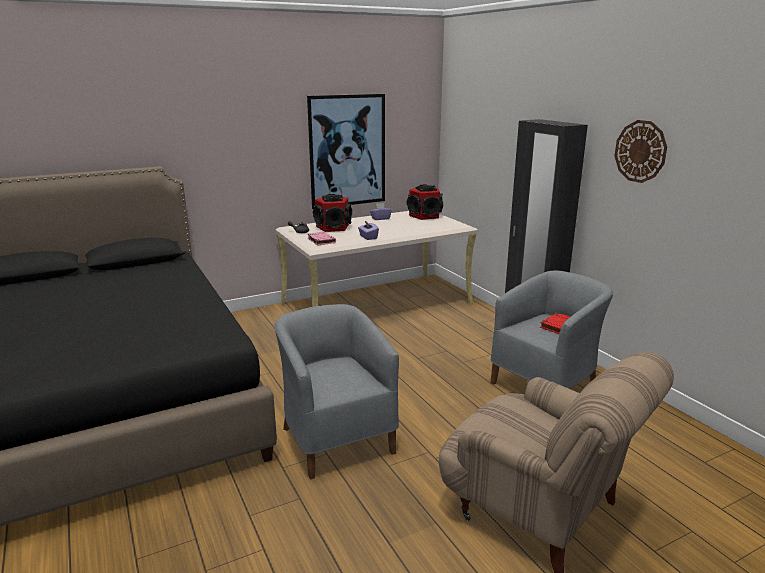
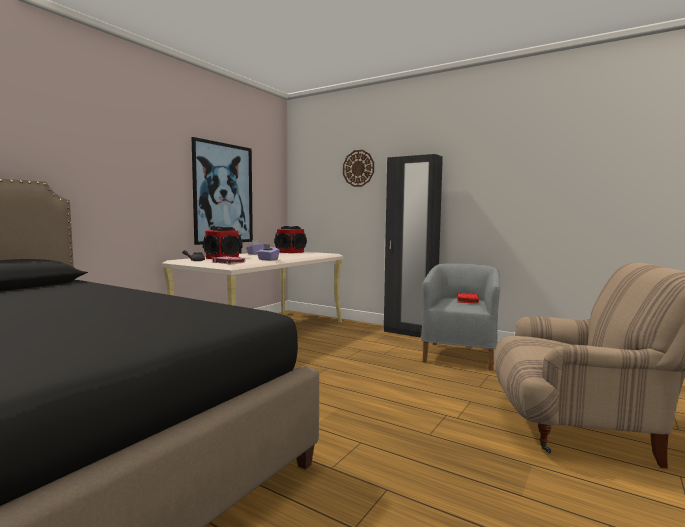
camera: 30 degrees left, 15 degrees down
grey armchair [274,304,399,479] -> none
wall clock [614,120,667,183] -> wall clock moved to [343,150,374,187]

